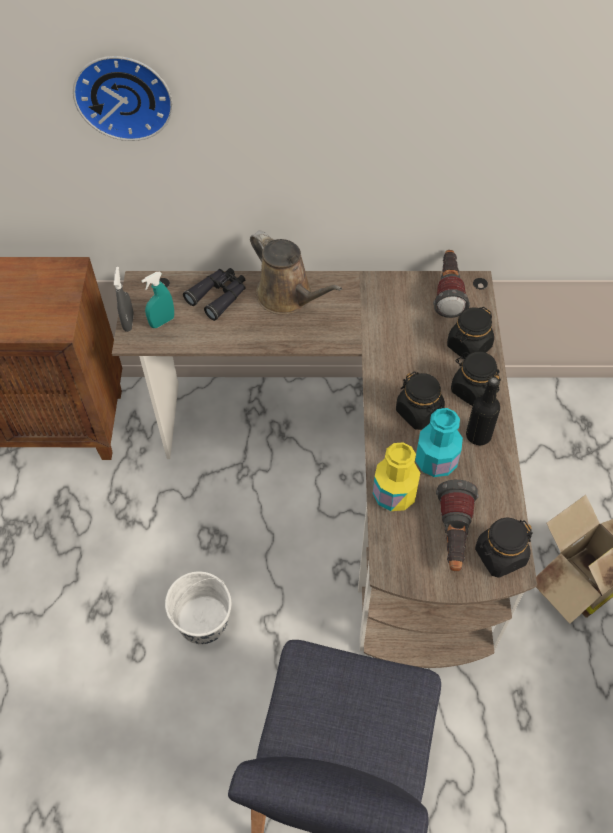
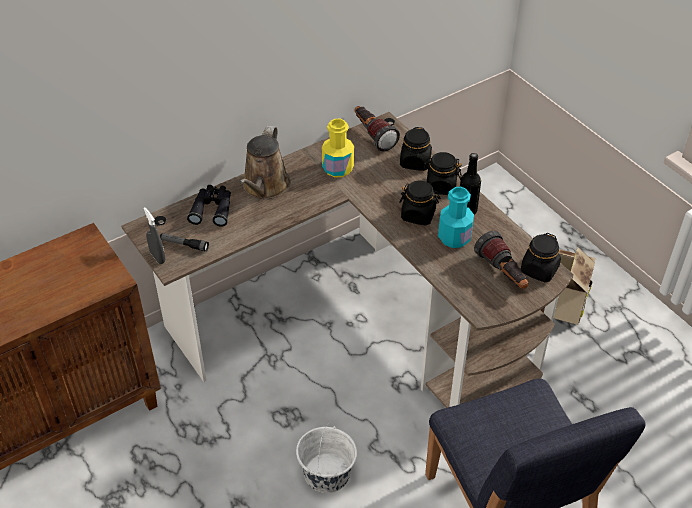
camera: 35 degrees left, 10 degrees down
wall clock [73,56,173,141] -> none
turquoise spray bottle [141,272,174,328] -> flashlight [160,233,209,252]
brown watering can [250,231,342,315] -> brown watering can turned 90 degrees clockwise [239,126,291,199]
yellow bottle [373,442,420,511] -> yellow bottle moved to [322,119,354,177]

